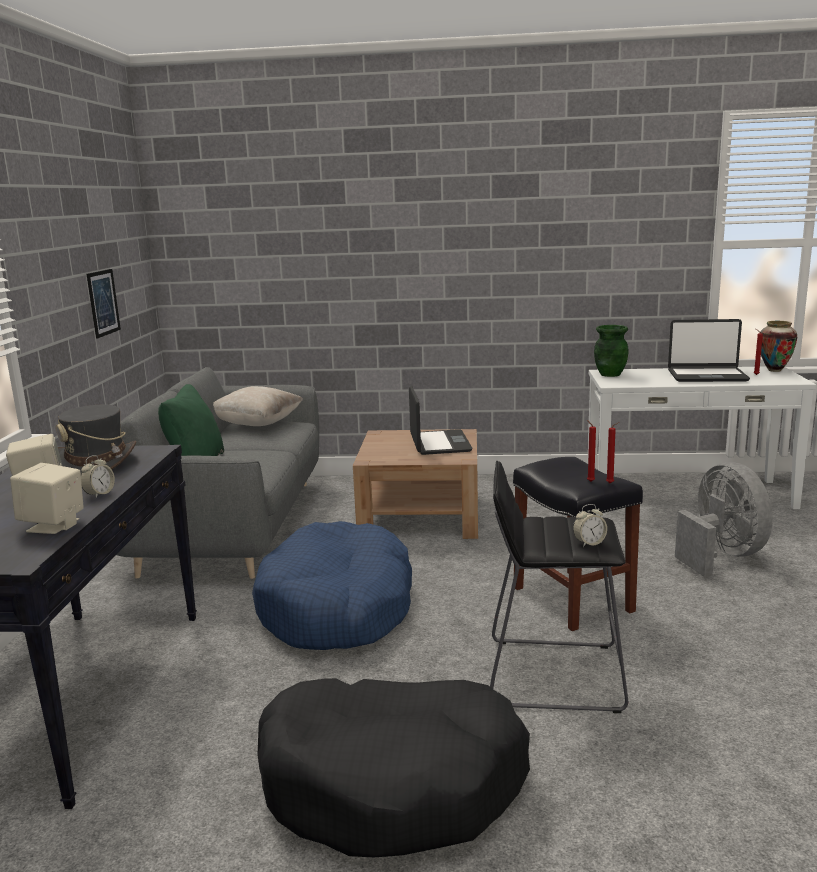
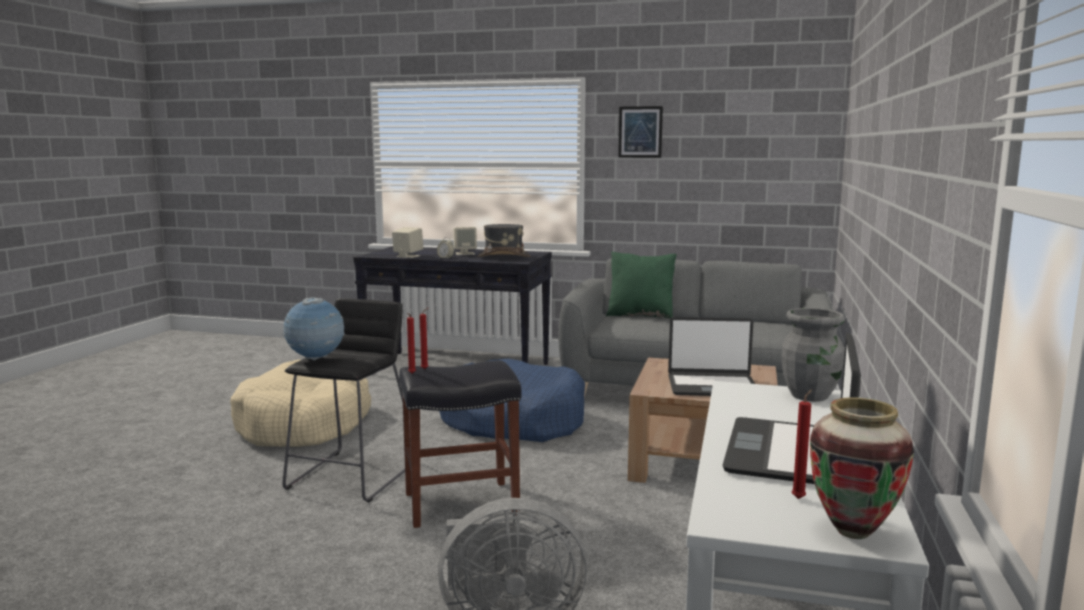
camera: 100 degrees right, 5 degrees down
picture [87,269,121,339] -> picture moved to [618,106,663,158]
beige pillow [213,386,303,426] -> none
black dog bed [258,678,530,857] -> beige dog bed [230,359,371,447]
alarm clock [573,504,607,547] -> globe [282,297,344,361]
green vase [594,325,629,377] -> grey vase [782,308,845,402]

